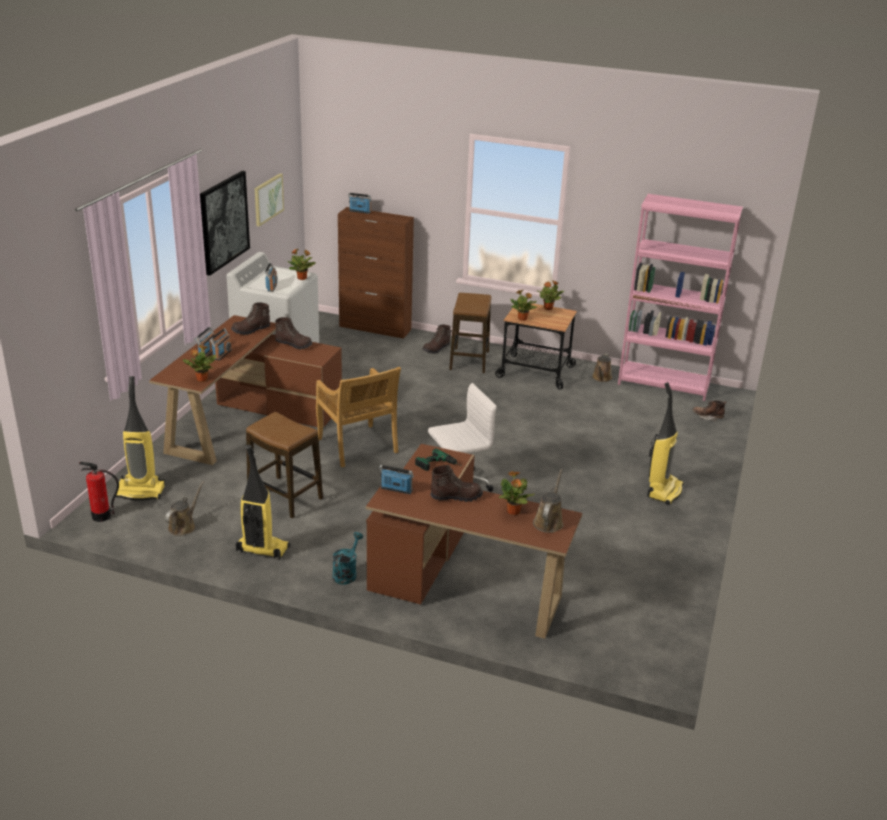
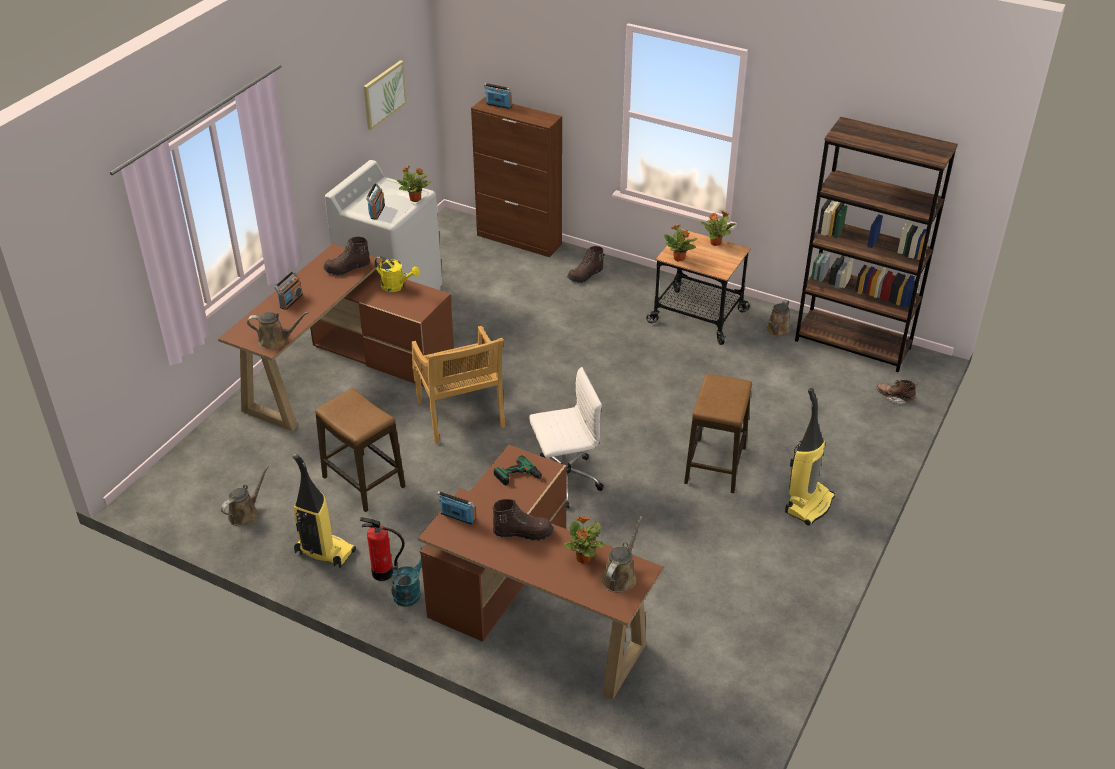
camera: 10 degrees right, 10 degrees up
fire extinguisher [79,462,119,522] -> fire extinguisher moved to [360,517,405,581]
vacuum cleaner [114,376,165,501] -> none
potted plant [183,344,217,382] -> brown watering can [247,312,309,350]
picture [200,171,250,276] -> none
radio [210,328,232,360] -> none
brown boot [275,317,313,350] -> yellow watering can [374,256,420,292]
stool [449,293,491,373] -> stool moved to [684,374,752,493]
pink bookcase [618,194,743,401] -> brown bookcase [795,117,958,373]

